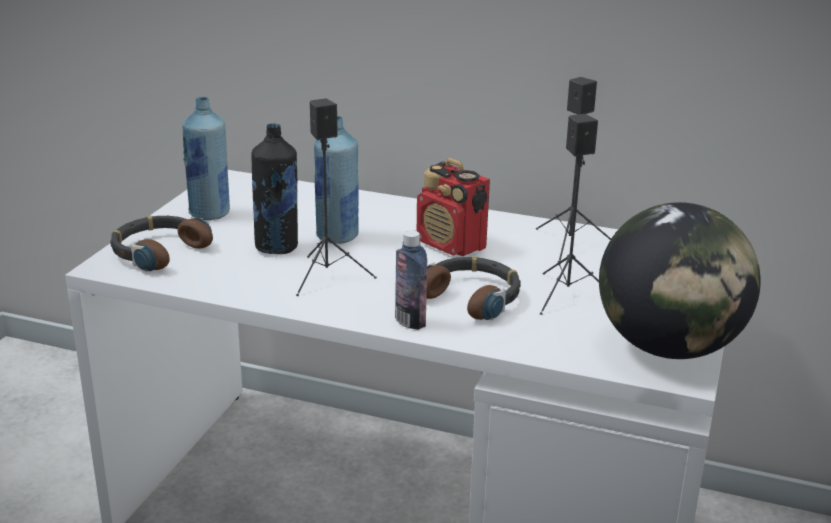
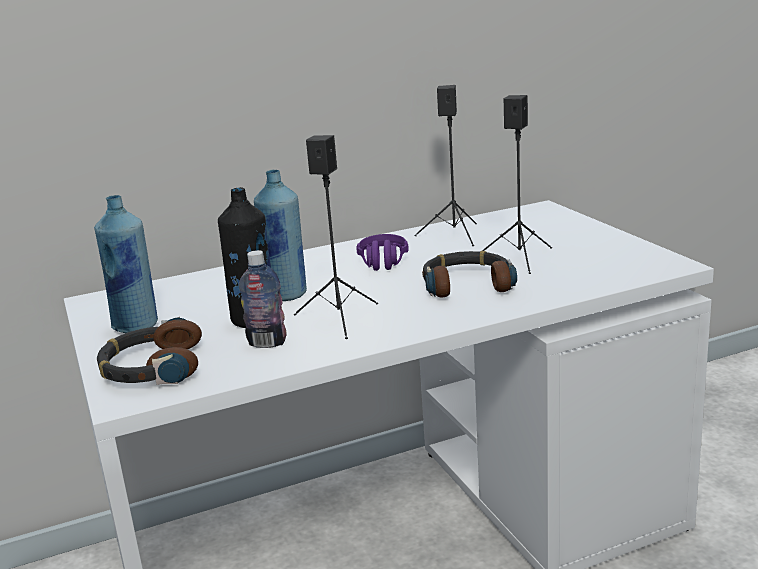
camera: 40 degrees left, 5 degrees down
bottle [395,230,427,330] -> bottle moved to [239,250,287,348]
radio [417,158,490,257] -> purple headphones [356,234,409,271]
globe [599,202,761,359] -> none

